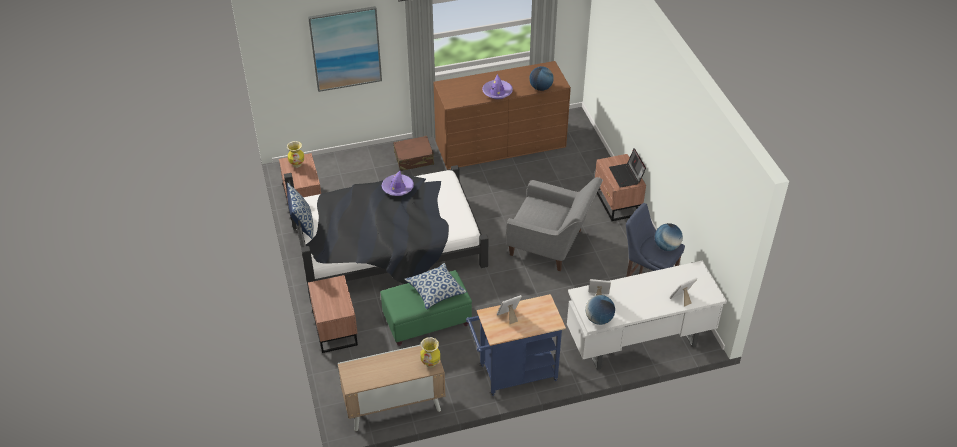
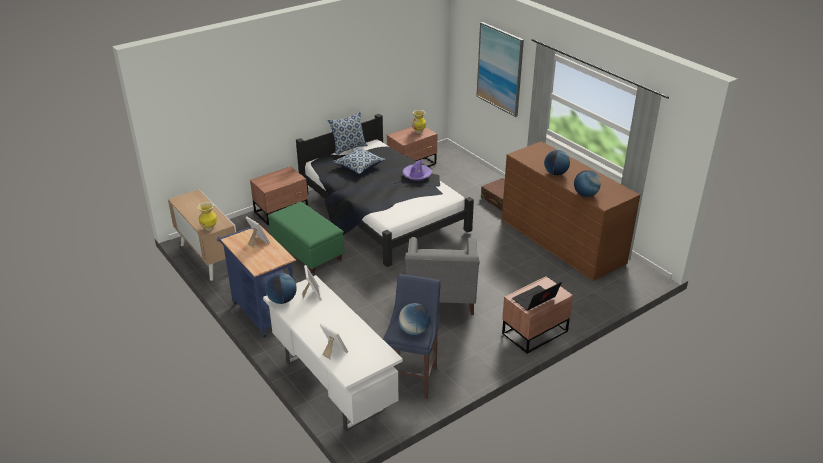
camera: 70 degrees right, 10 degrees down
pillow [404,263,467,309] -> pillow moved to [332,148,386,174]
purple hat [482,74,513,99] -> globe [544,150,570,175]

